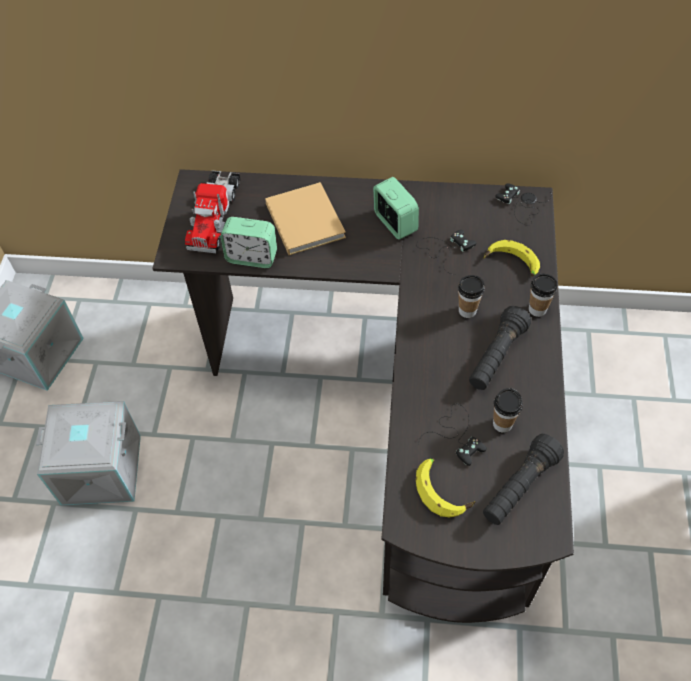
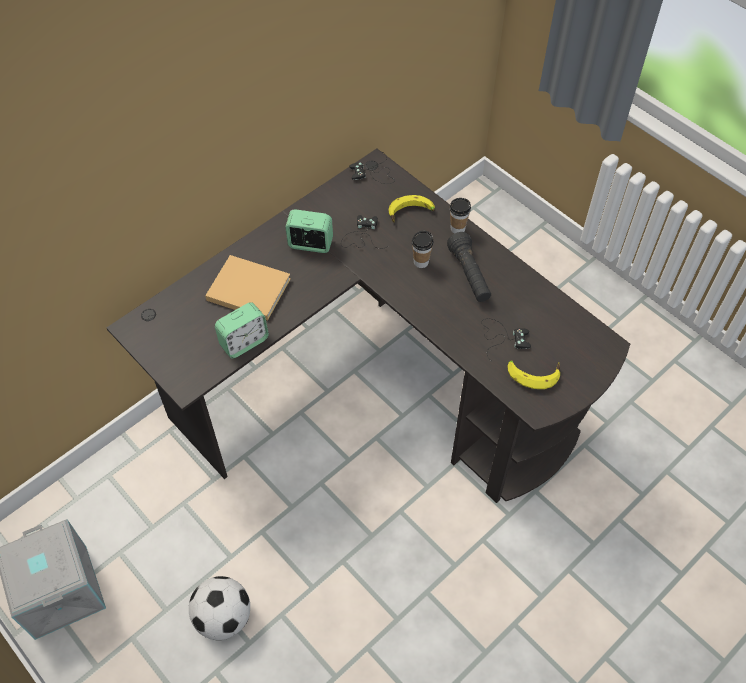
camera: 50 degrees left, 0 degrees up
grey storage box [36,401,141,506] -> football [189,576,250,640]
toy truck [185,170,240,253] -> none
black flashlight [483,434,564,525] -> none
cup [493,388,523,433] -> none

